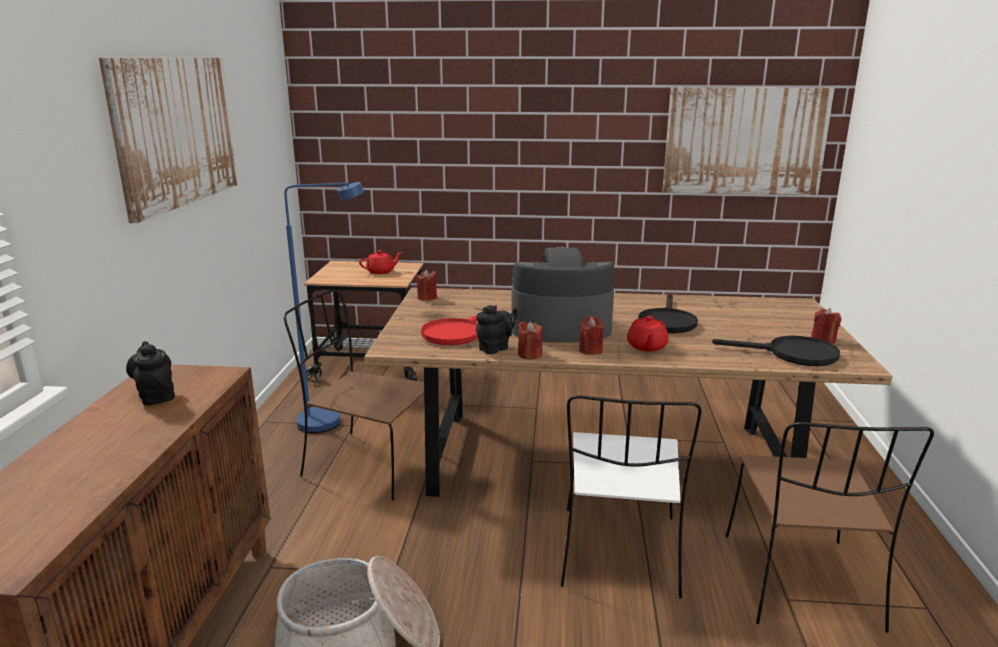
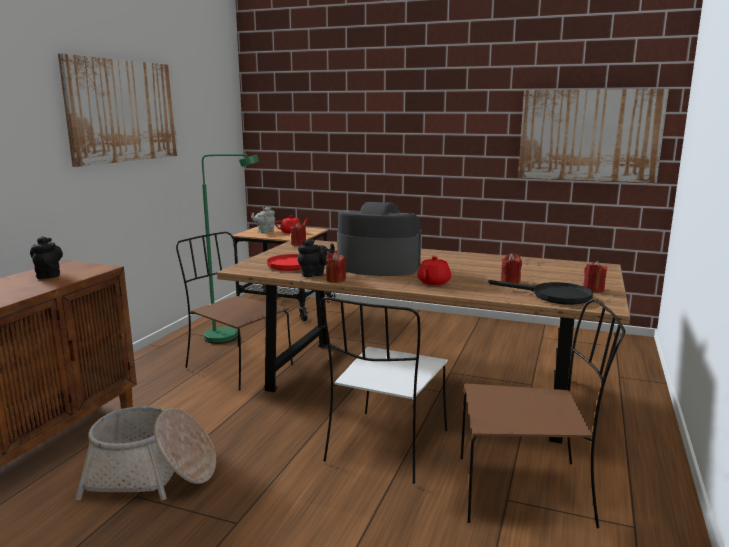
camera: 15 degrees right, 5 degrees down
blue floor lamp [284,182,364,433] -> green floor lamp [202,154,259,344]
red candle [579,316,604,355] -> red candle moved to [501,253,522,284]
black frying pan [638,294,698,333] -> none
brown chair [726,422,934,633] -> brown chair turned 105 degrees counterclockwise [461,299,625,528]
none -> grey teapot [251,207,275,233]

